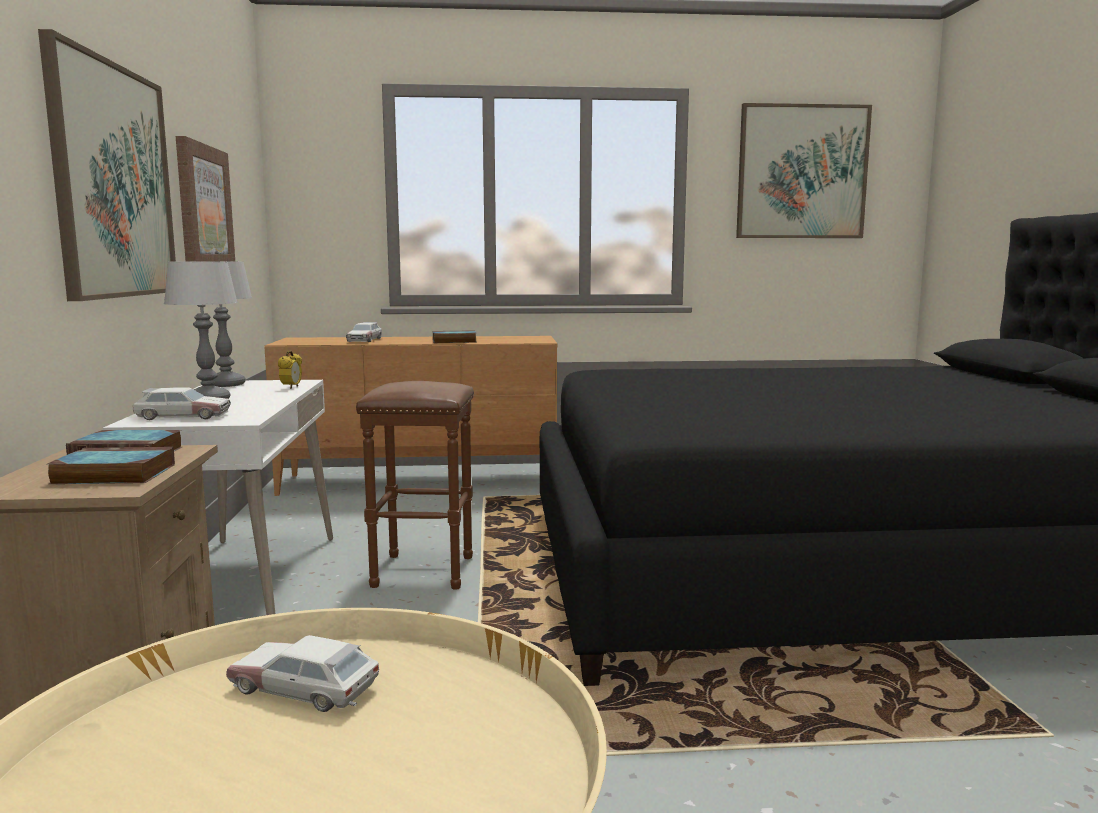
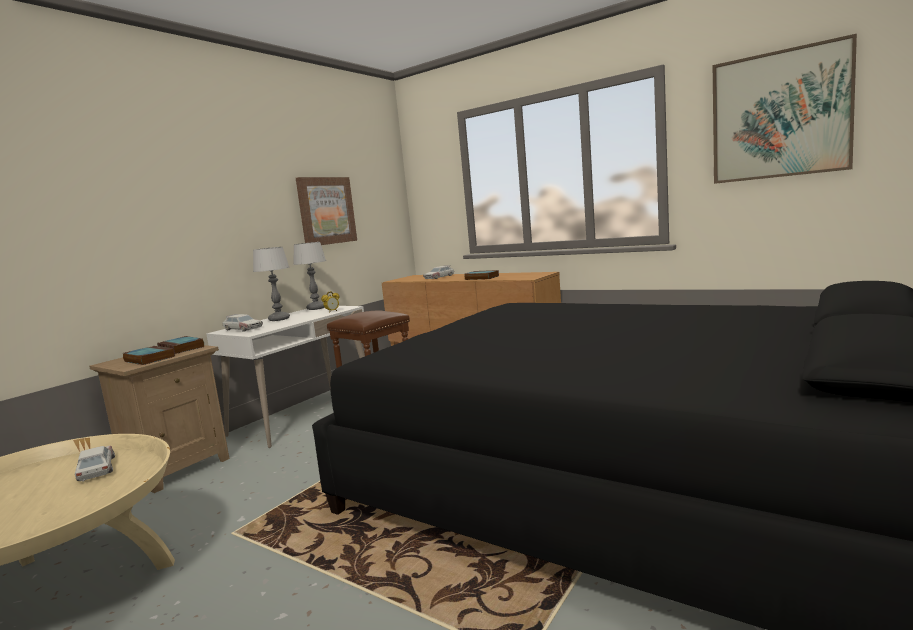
camera: 40 degrees right, 0 degrees up
picture [38,29,176,301] -> none

